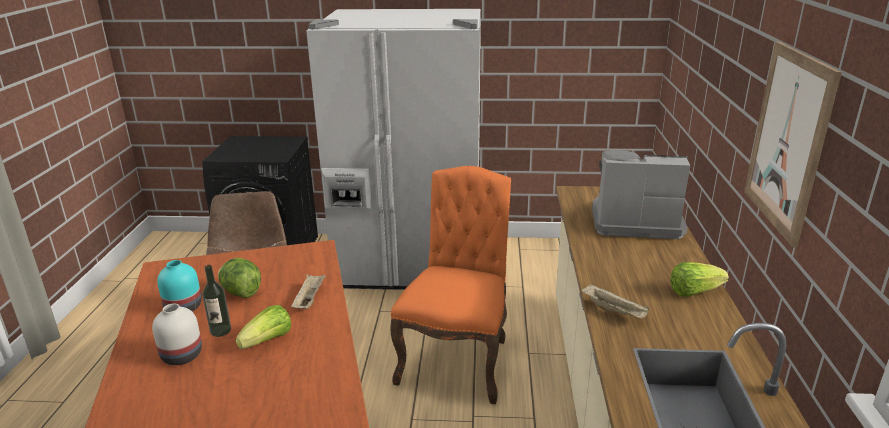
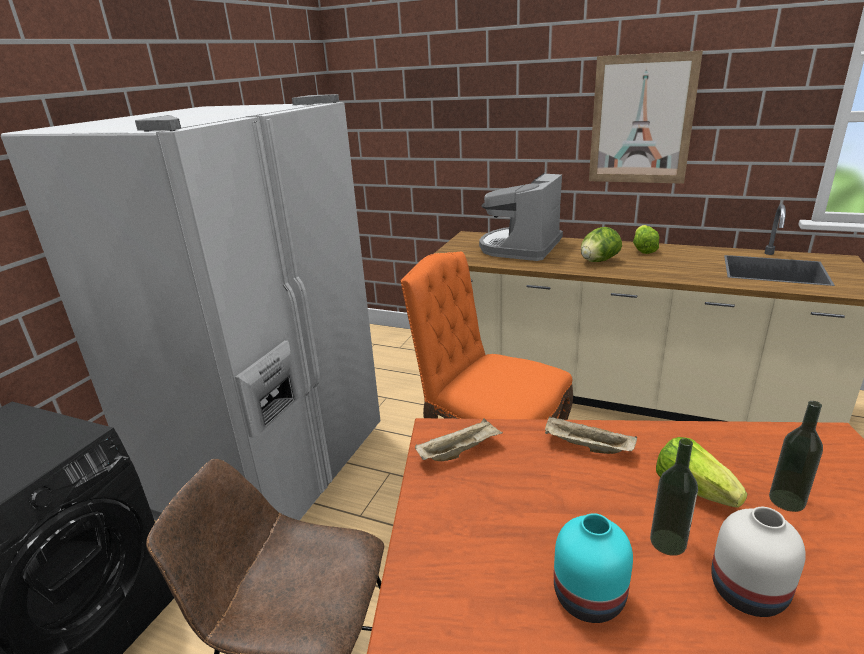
camera: 70 degrees left, 0 degrees up
lettuce [218,258,261,298] -> lettuce moved to [581,227,622,262]
beige tray [582,284,649,319] -> beige tray moved to [415,418,503,461]
none -> bottle [769,401,823,512]

